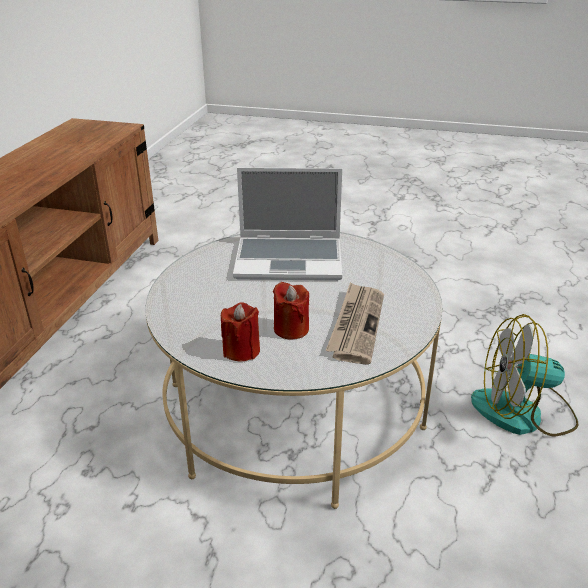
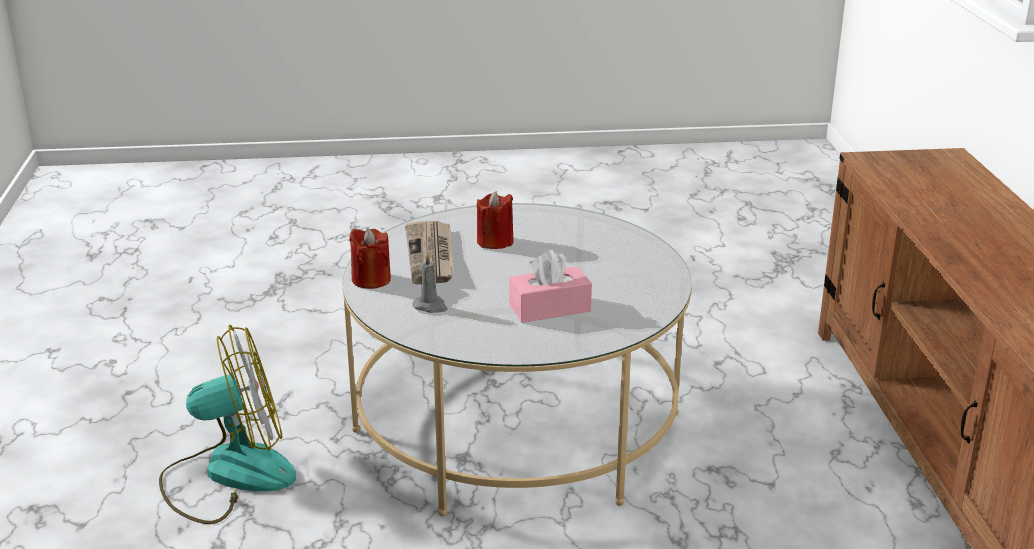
camera: 160 degrees right, 5 degrees down
red candle [221,302,260,361] -> red candle moved to [349,228,391,289]
laptop [233,168,342,281] -> pink tissue box [509,250,592,323]
none -> grey candle [412,253,447,313]

